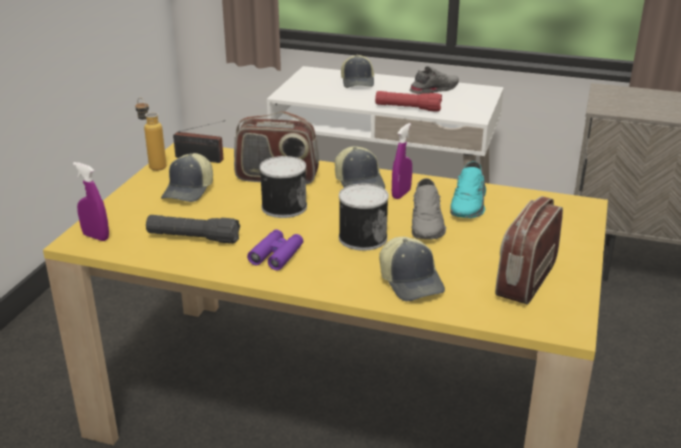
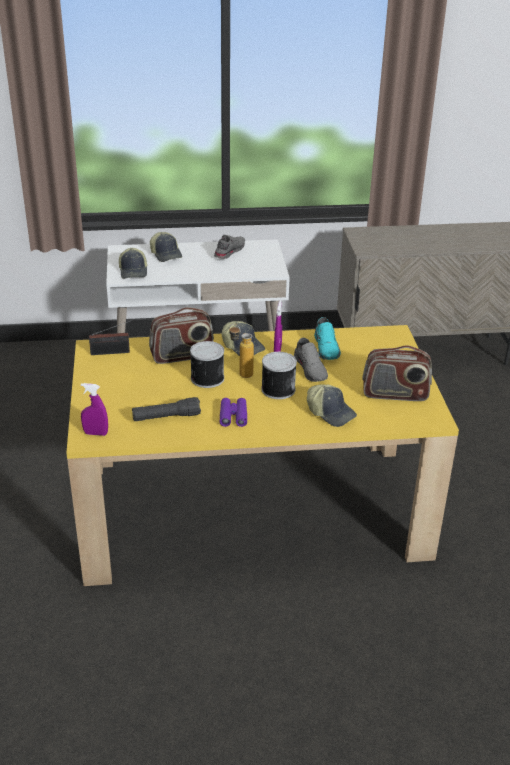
camera: 25 degrees left, 5 degrees up
bottle [135,98,166,171] -> bottle moved to [229,324,254,378]
cap [161,153,213,202] -> cap moved to [119,248,147,279]
red flashlight [375,91,442,112] -> none
radio [495,196,563,305] -> radio turned 90 degrees counterclockwise [363,345,432,401]

